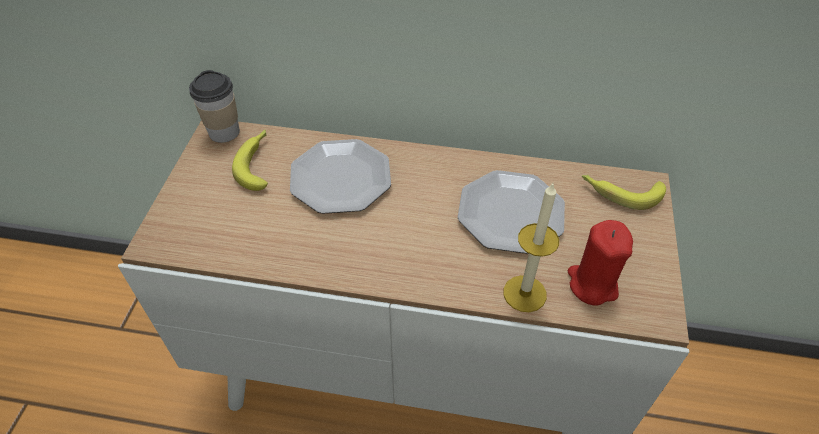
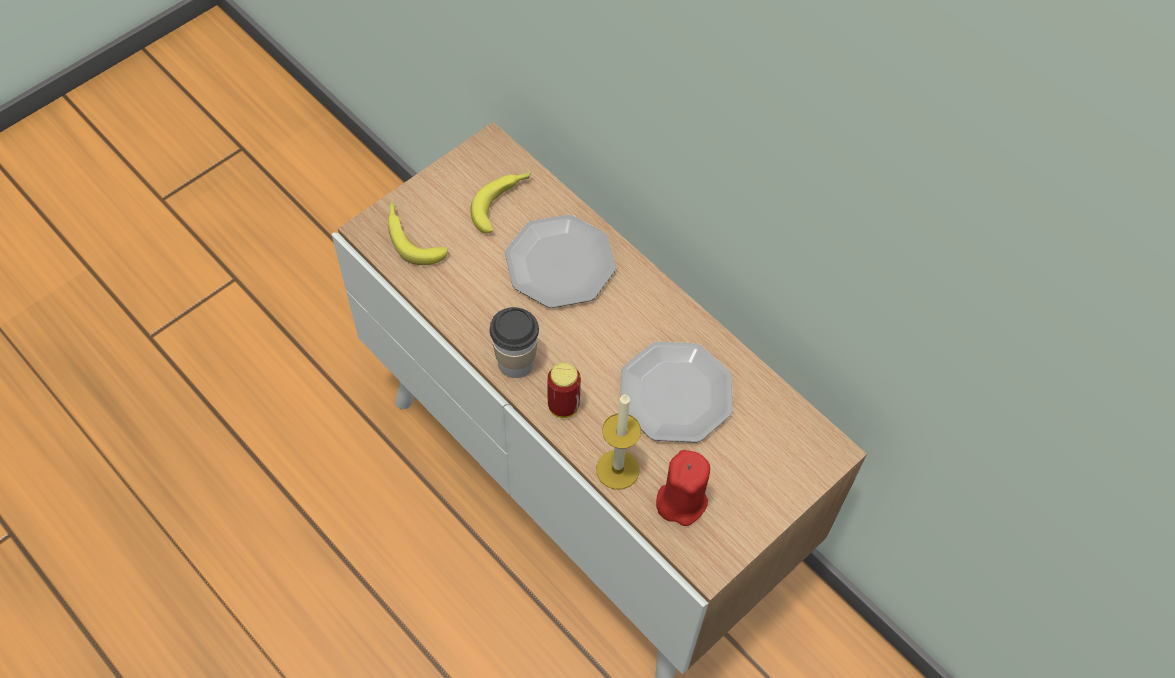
camera: 35 degrees right, 10 degrees up
cup [189,70,240,143] -> cup moved to [490,307,539,378]
banana [582,175,666,210] -> banana moved to [388,202,448,265]
none -> can [547,363,581,418]

